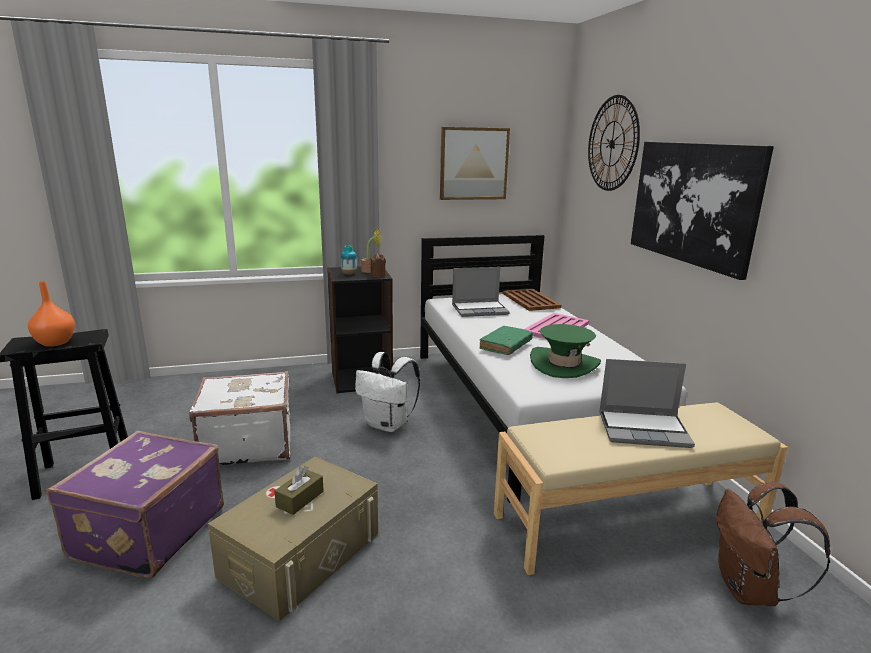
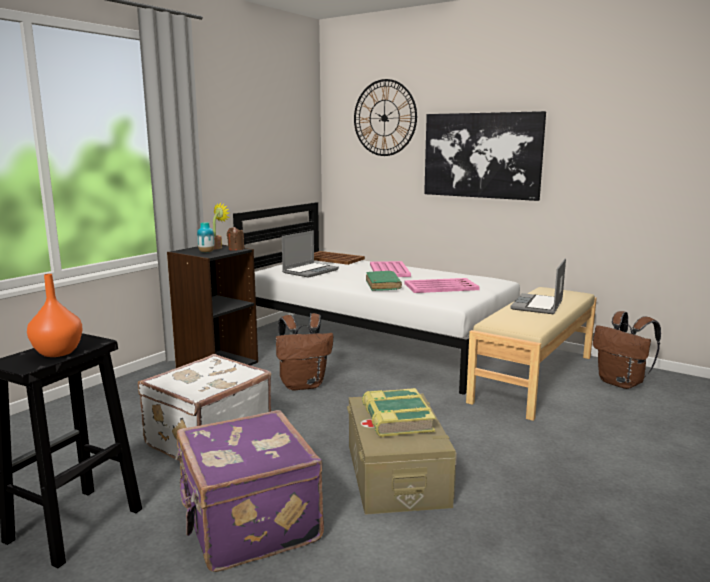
camera: 40 degrees left, 5 degrees down
brown tissue box [274,466,324,515] -> book [362,388,436,437]
white backpack [355,352,420,432] -> brown backpack [276,313,333,391]
picture [440,127,510,200] -> none
green hat [530,324,601,378] -> pink tray [405,278,480,293]
laptop [599,359,695,448] -> laptop turned 150 degrees clockwise [511,259,566,314]

